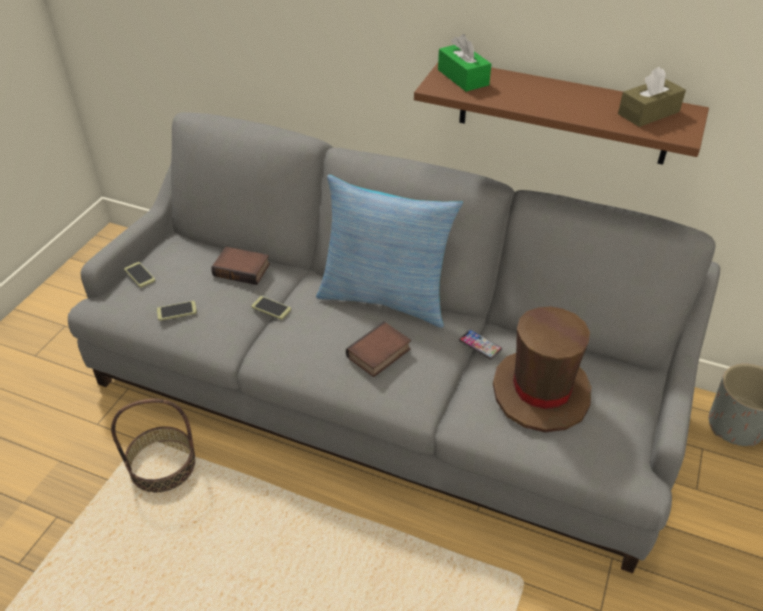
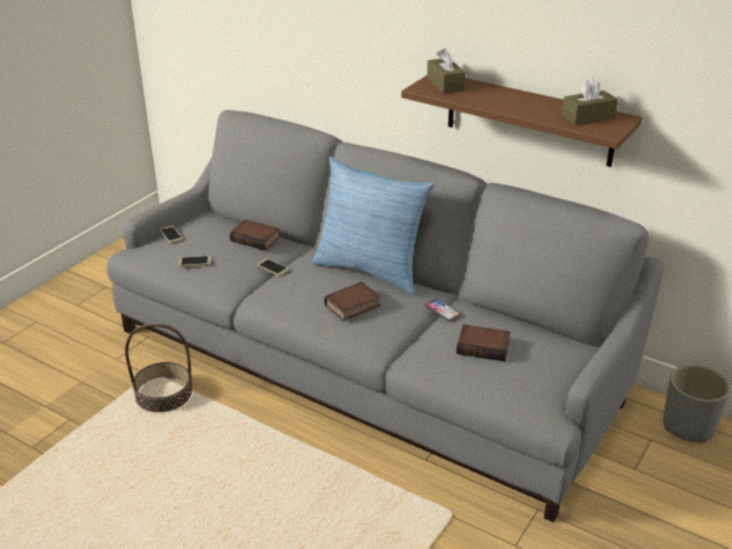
camera: 10 degrees right, 10 degrees down
green tissue box [438,34,491,92] -> brown tissue box [427,48,466,93]
brown hat [493,307,591,432] -> book [456,324,510,362]

